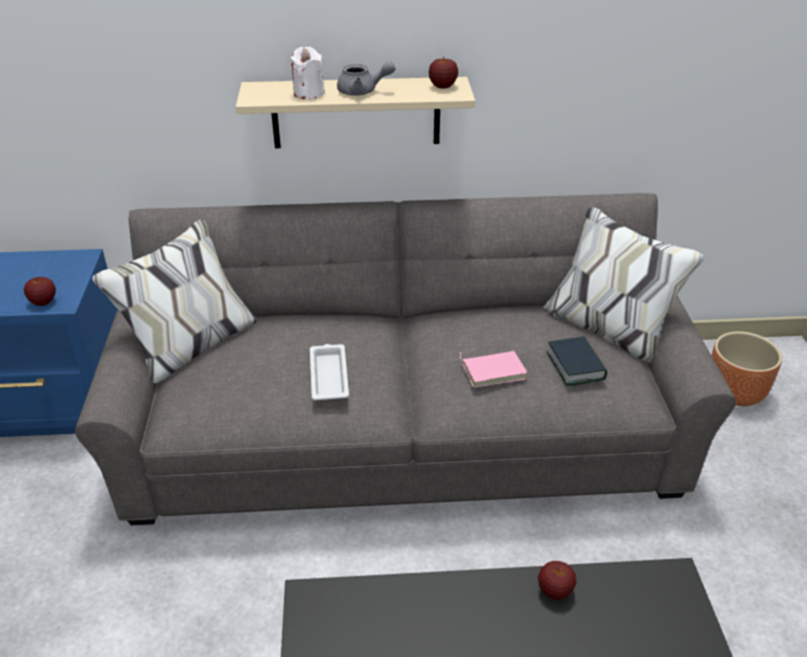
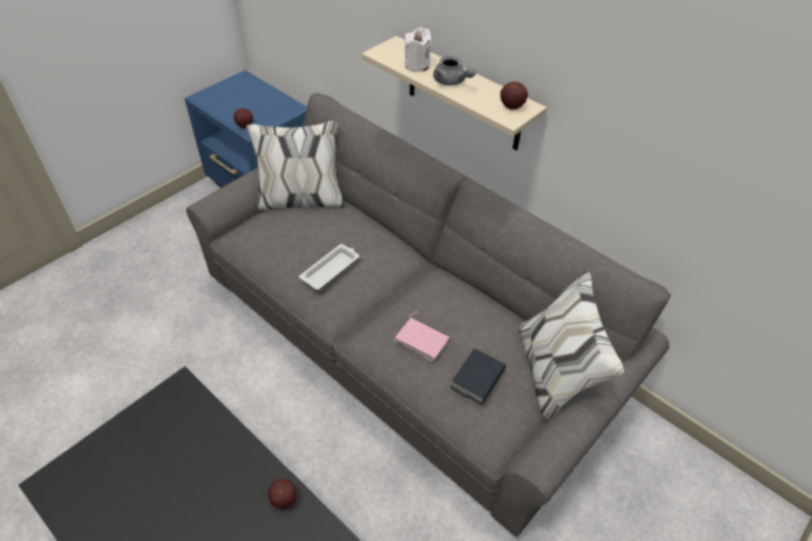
camera: 45 degrees right, 10 degrees up
brown planter [711,331,782,406] -> none

